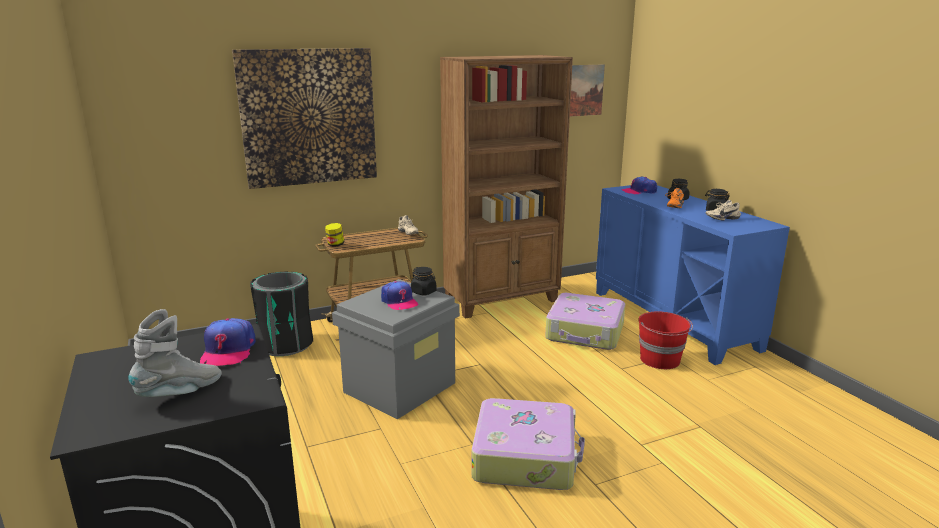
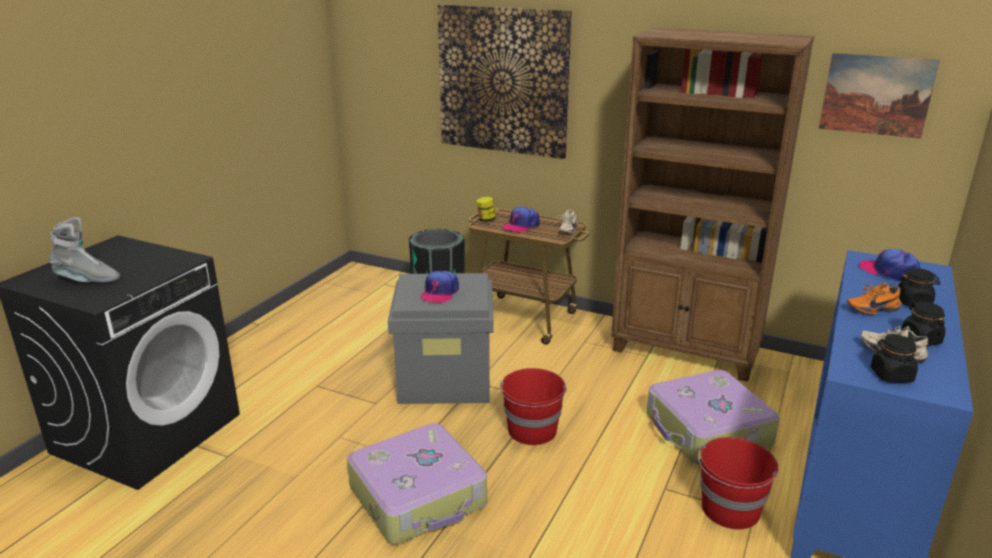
camera: 50 degrees right, 5 degrees up
cap [200,318,256,366] -> cap moved to [502,207,540,233]
black jar [411,267,436,296] -> black jar moved to [871,334,918,383]
none -> red bucket [500,368,567,445]

